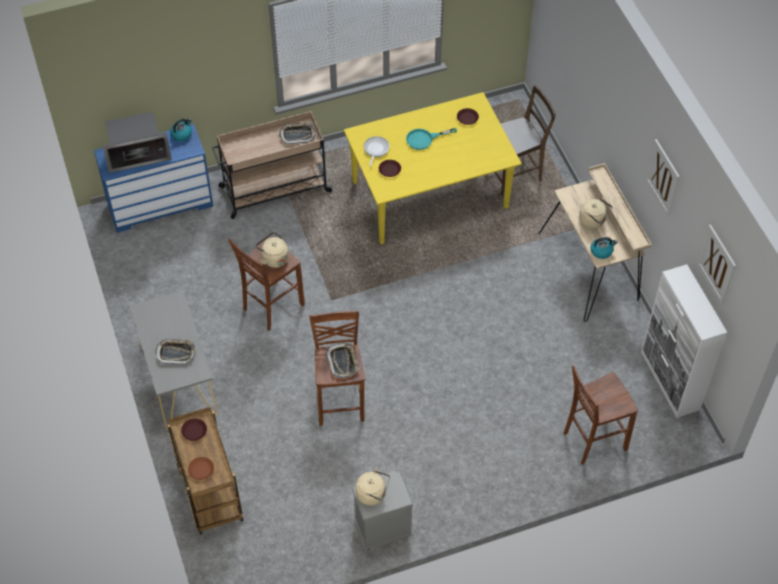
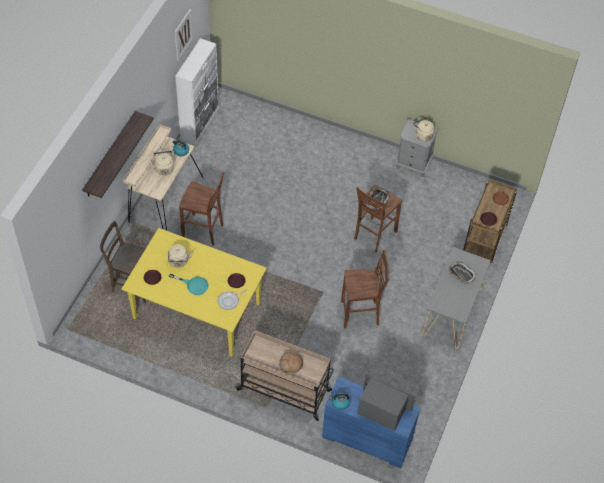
camera: 140 degrees left, 0 degrees up
beige kettle [256,232,289,268] -> beige kettle moved to [168,244,193,267]
tray [279,122,315,144] -> none
brown stool [564,365,638,465] -> brown stool moved to [179,171,224,246]
picture [646,139,680,216] -> none
none -> shelf [82,111,154,198]
none -> bread [279,352,303,373]

